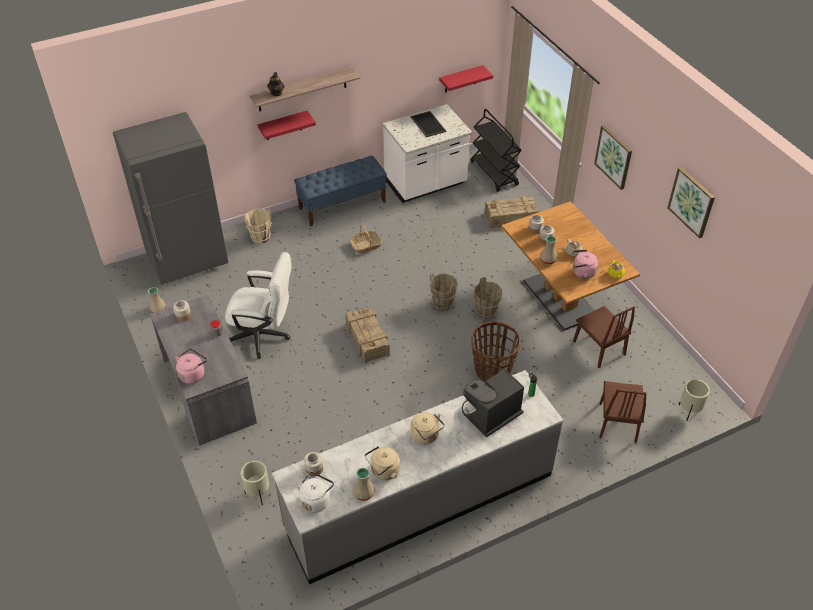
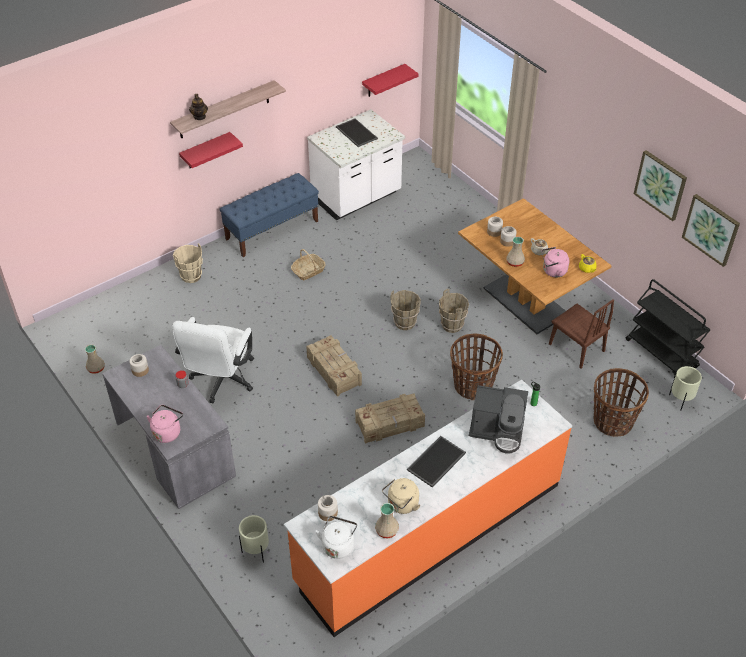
camera: 10 degrees left, 0 degrees up
grey fridge [113,112,229,285] -> none
white office chair [225,252,292,359] -> white office chair turned 105 degrees clockwise [172,317,254,403]
grey counter [272,370,563,585] -> orange counter [284,380,572,637]
beige kettle [410,412,445,445] -> tray [407,436,466,487]
coffee machine [462,369,524,437] -> coffee machine turned 120 degrees counterclockwise [469,385,528,454]
black cart [471,109,522,192] -> black cart moved to [626,279,710,378]
crate [485,196,539,228] -> crate moved to [355,393,425,444]
picture [594,125,632,190] -> picture moved to [682,194,740,267]
brown chair [599,381,647,443] -> basket [593,368,649,437]

